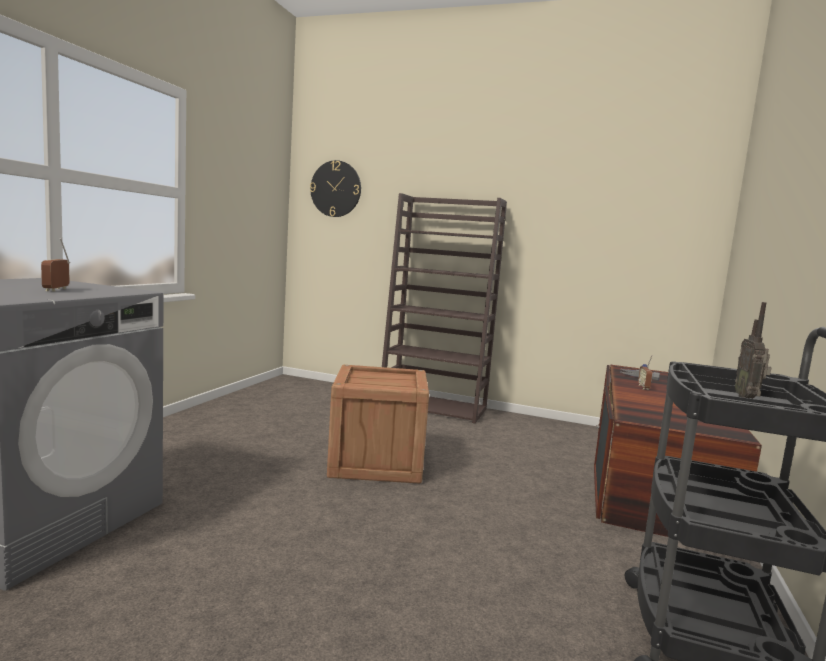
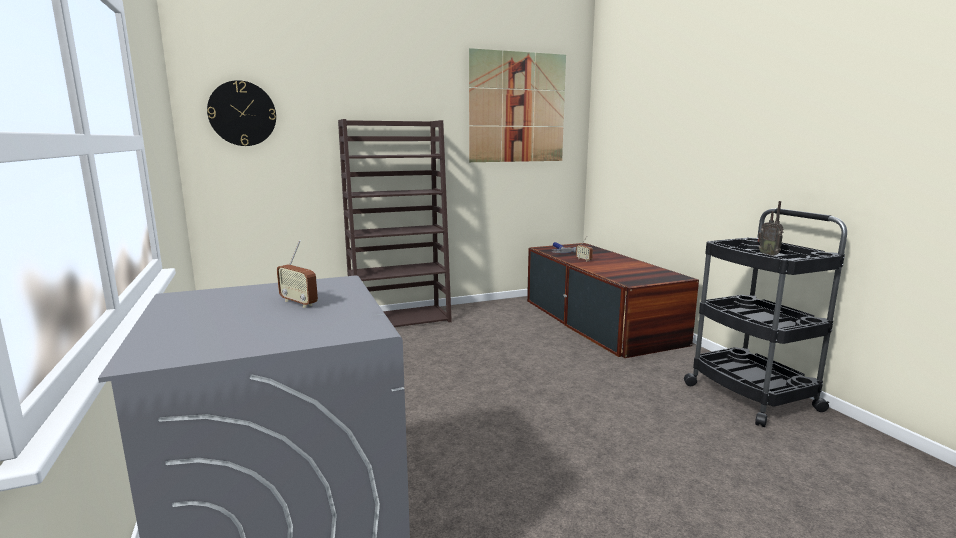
camera: 40 degrees left, 5 degrees up
crate [327,365,429,484] -> none
none -> picture [469,48,566,162]

